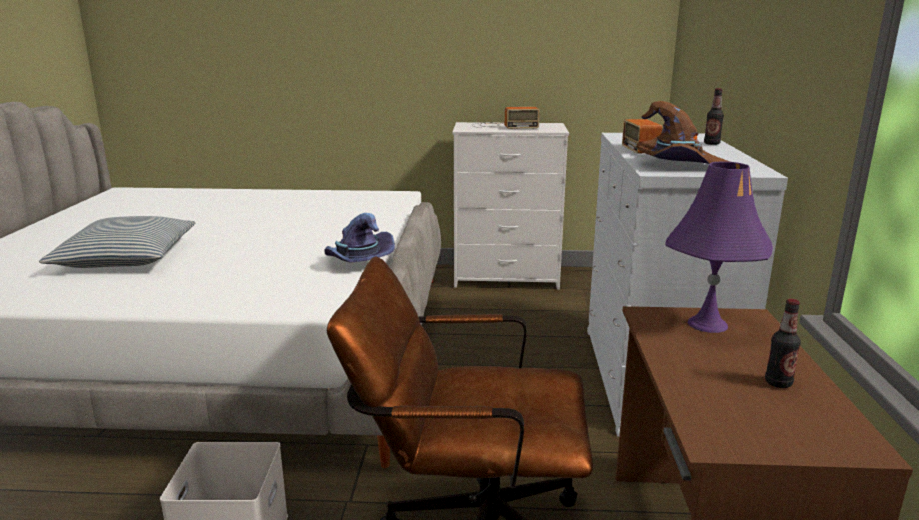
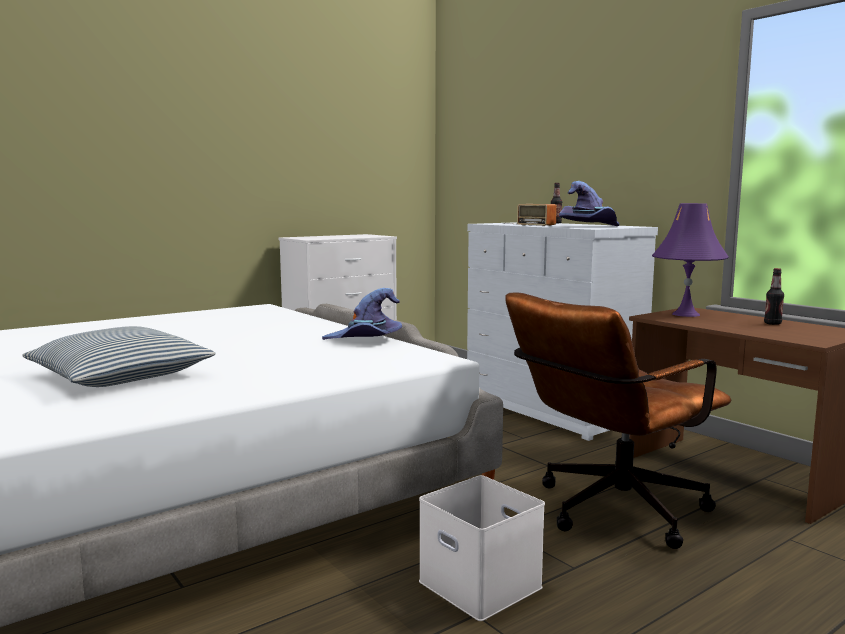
camera: 40 degrees left, 10 degrees down
radio [472,107,540,129] -> none
brown hat [636,101,730,164] -> purple hat [559,181,620,226]

